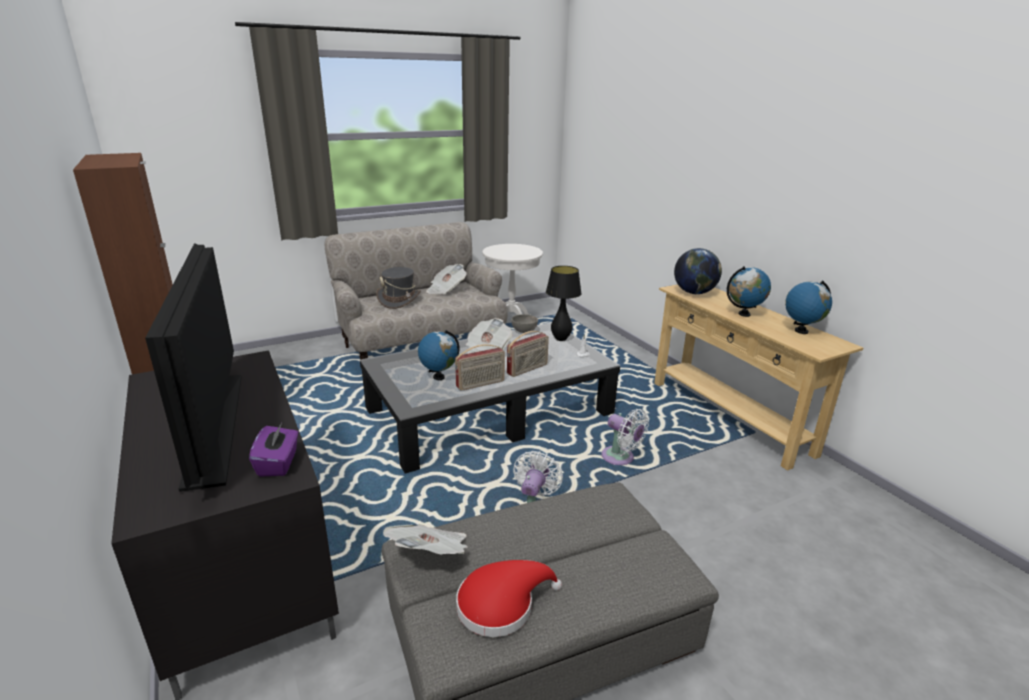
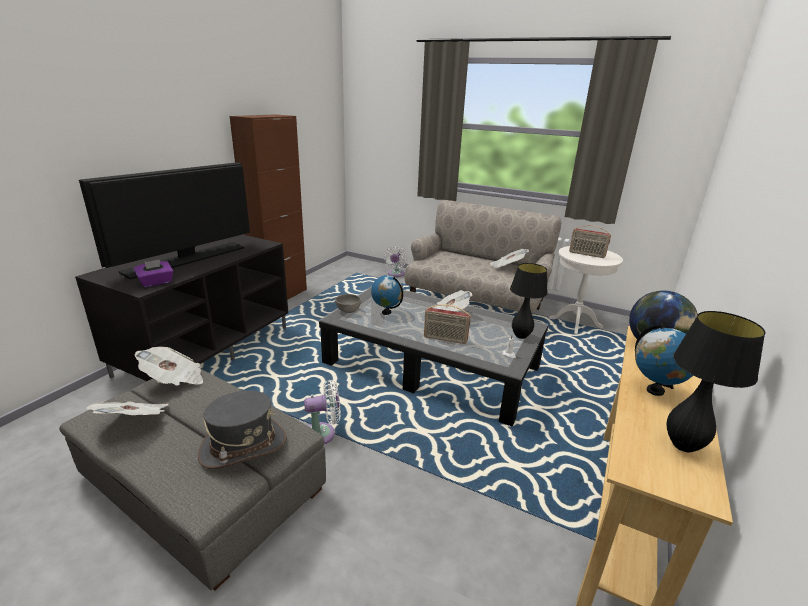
camera: 55 degrees right, 0 degrees up
grey hat [376,267,421,309] -> grey hat moved to [198,390,287,469]
radio [455,344,505,391] -> radio moved to [569,225,611,258]
red hat [456,560,562,637] -> newspaper [86,401,169,415]
grey bowl [511,314,538,333] -> grey bowl moved to [335,294,361,313]
white fan [601,409,649,465] -> white fan moved to [384,246,407,277]
globe [785,281,832,334] -> black table lamp [667,311,765,452]

